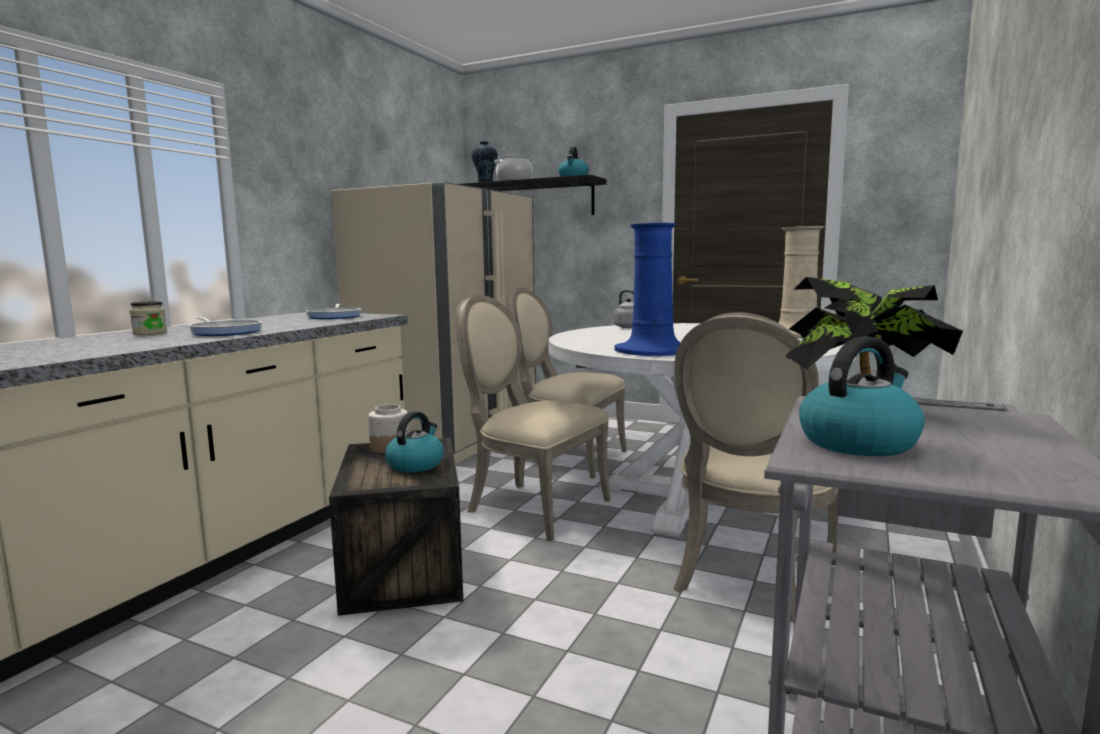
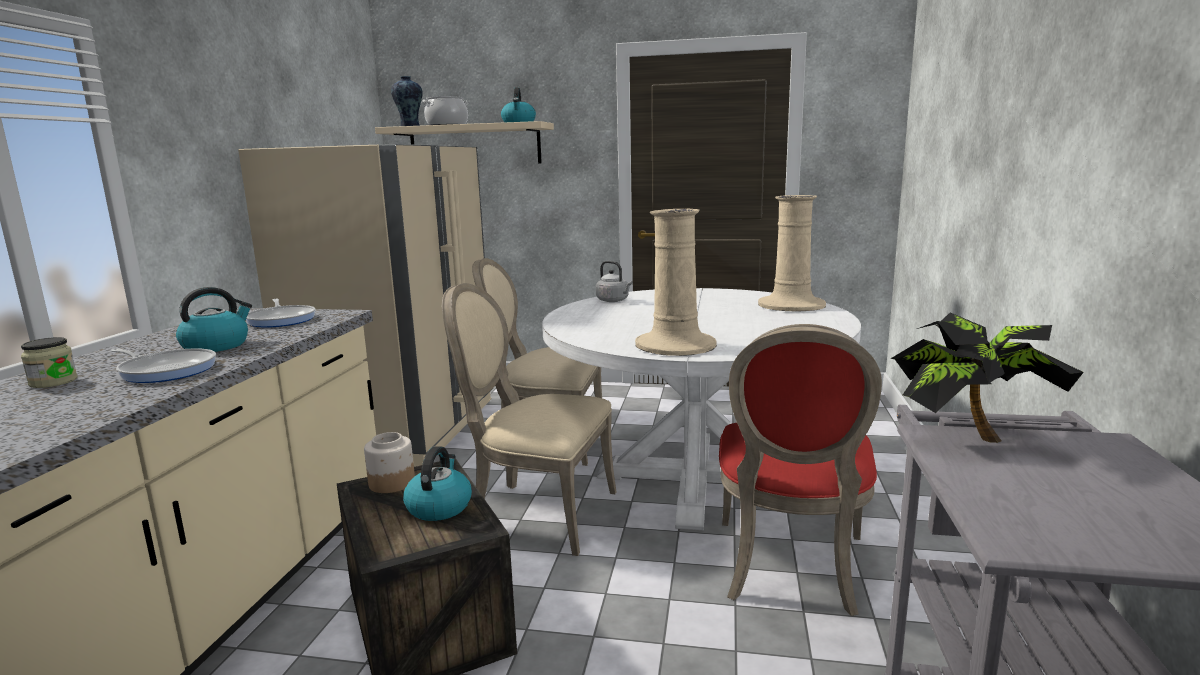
camera: 15 degrees left, 5 degrees up
black shelf [460,174,606,215] -> beige shelf [375,121,554,164]
blue vase [615,223,681,356] -> beige vase [635,209,717,356]
beige chair [674,312,839,621] -> red chair [719,324,882,616]
kettle [799,337,925,456] -> kettle moved to [176,287,252,352]

